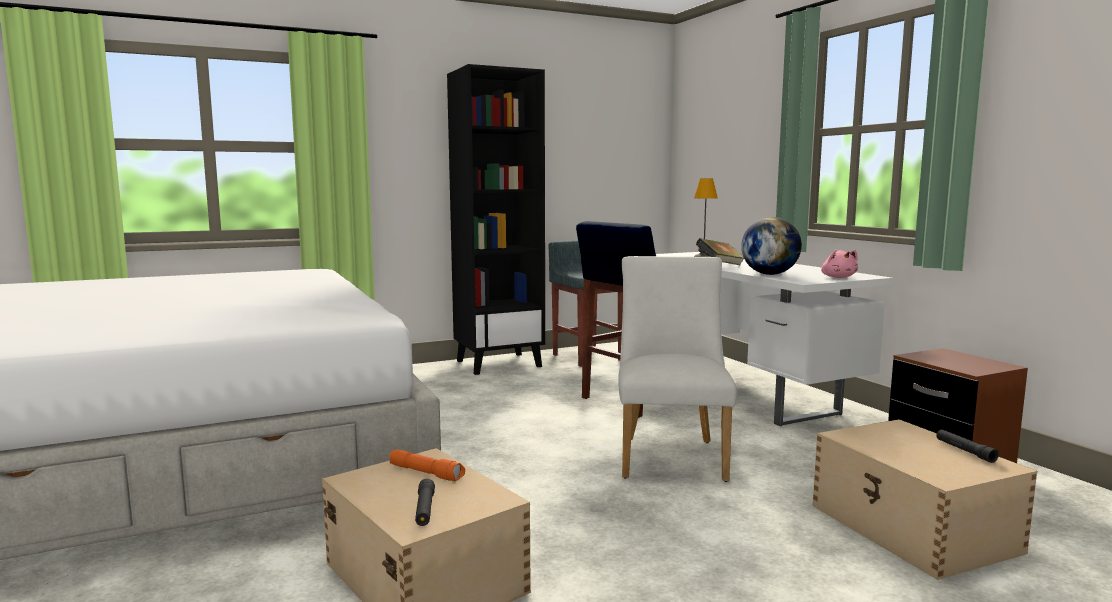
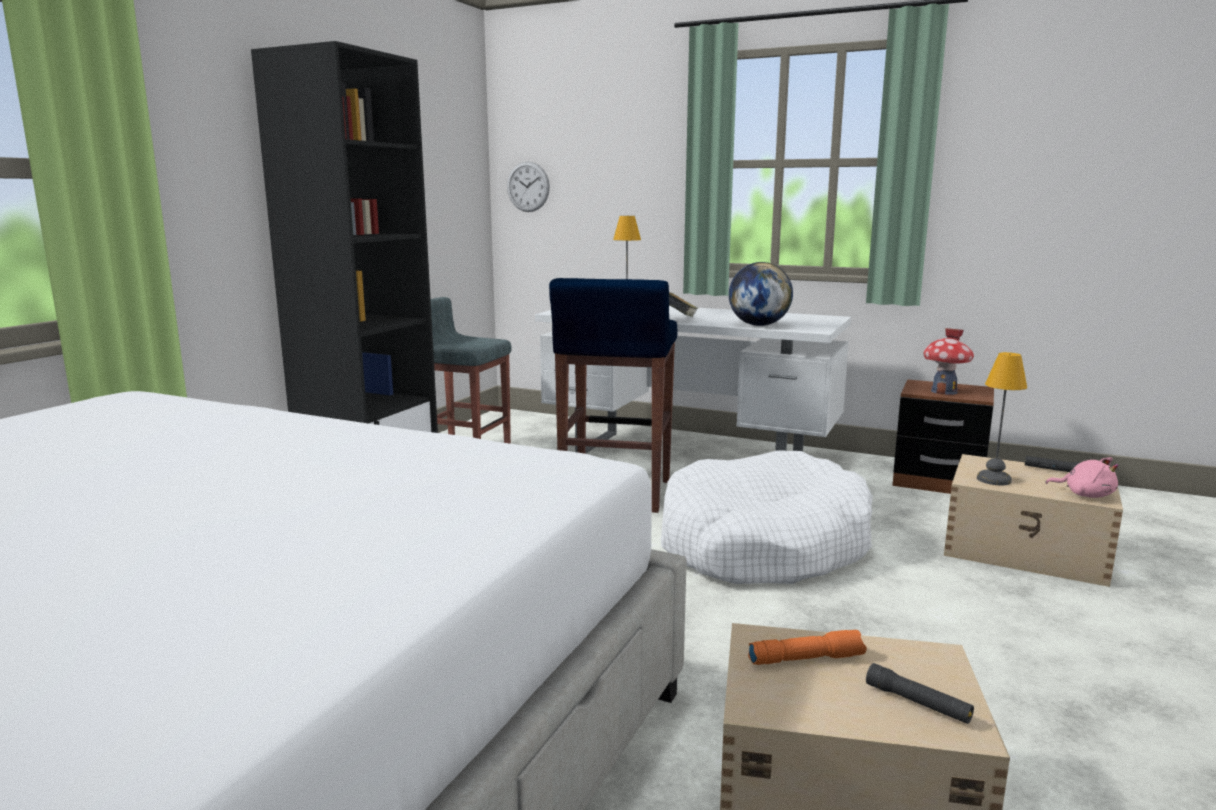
camera: 40 degrees left, 5 degrees up
white chair [618,256,737,482] -> white dog bed [661,450,873,584]
pink plush toy [821,249,858,278] -> pink plush toy moved to [1045,457,1119,498]
none -> wall clock [507,161,550,212]
none -> toy house [923,328,974,395]
none -> table lamp [977,352,1027,485]

